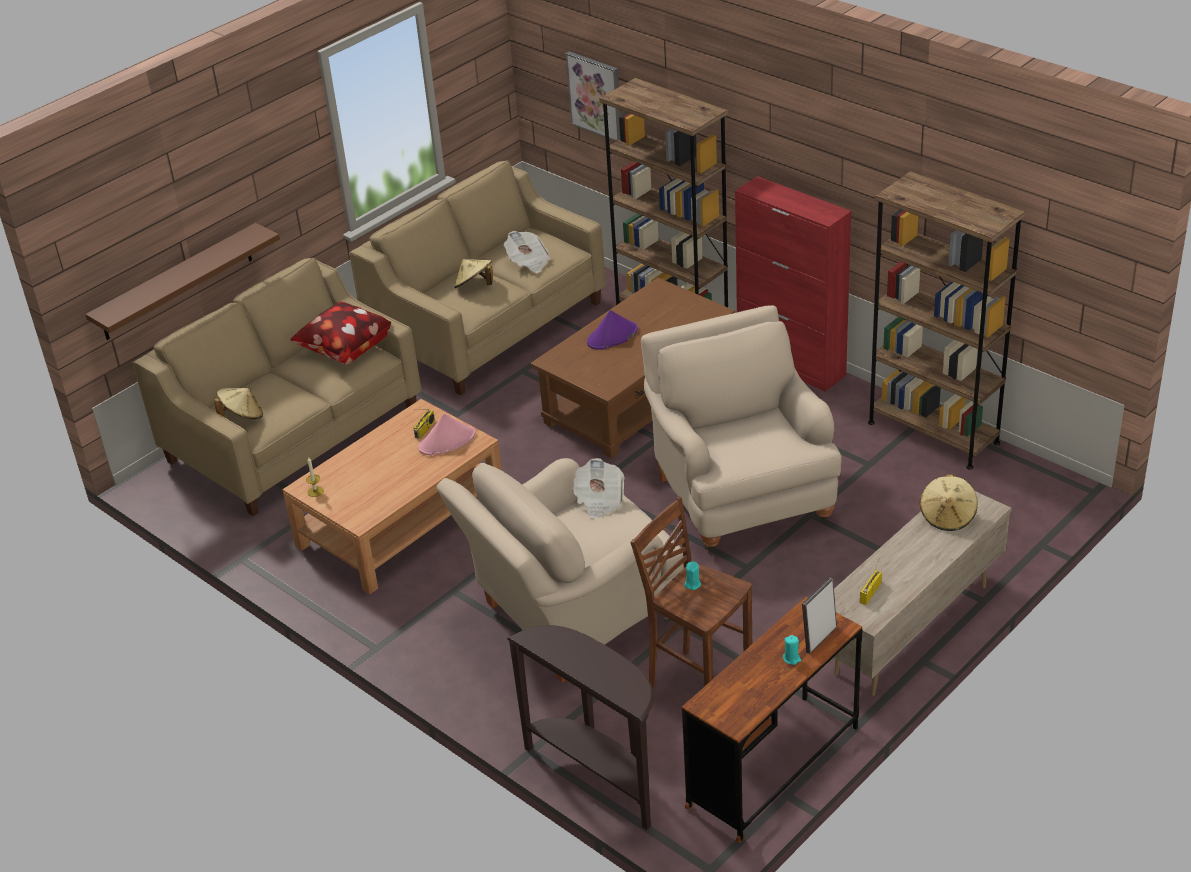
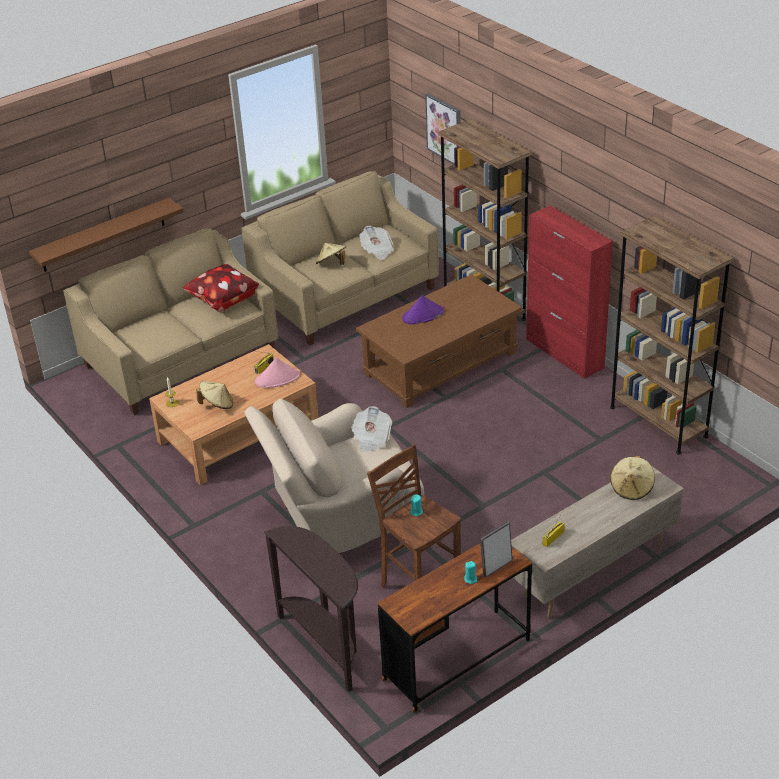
camera: 10 degrees right, 0 degrees up
beige hat [214,388,263,420] -> beige hat moved to [196,381,233,409]
beige armchair [641,305,842,551] -> none

